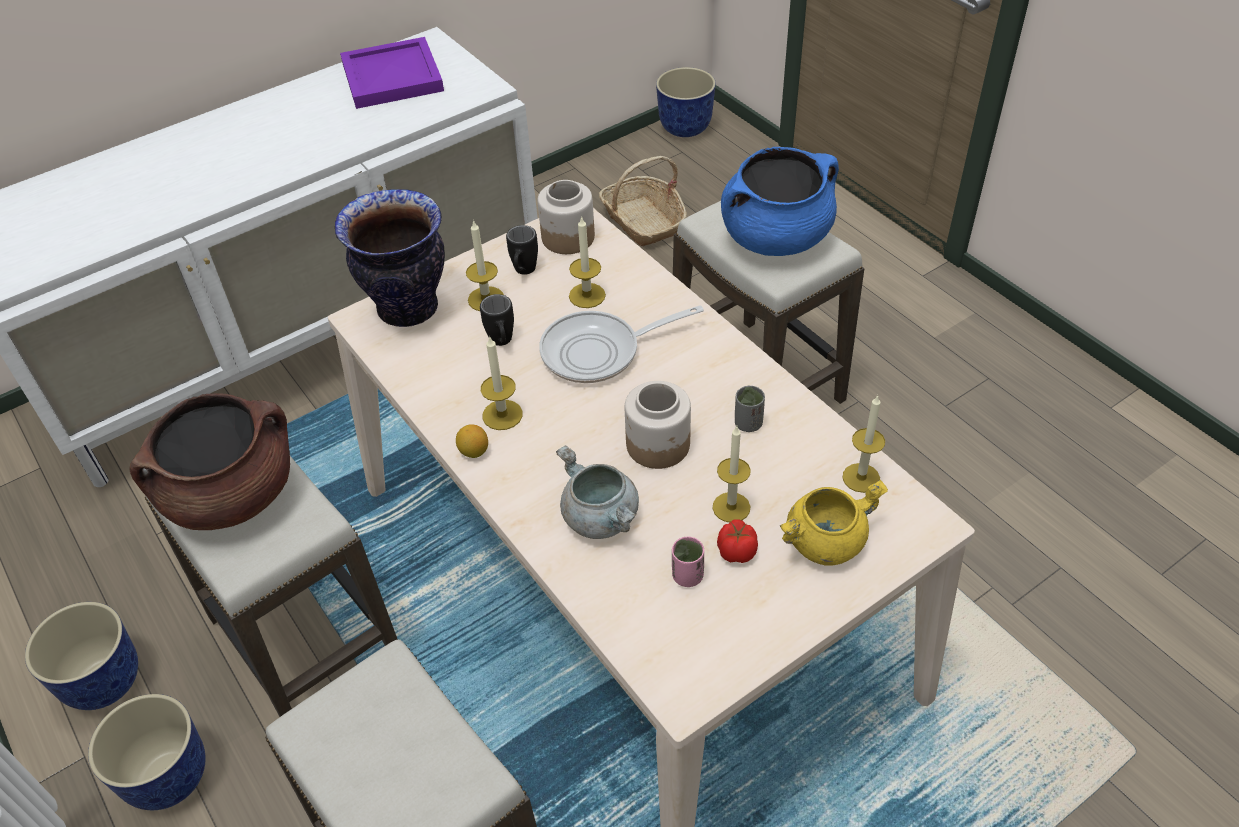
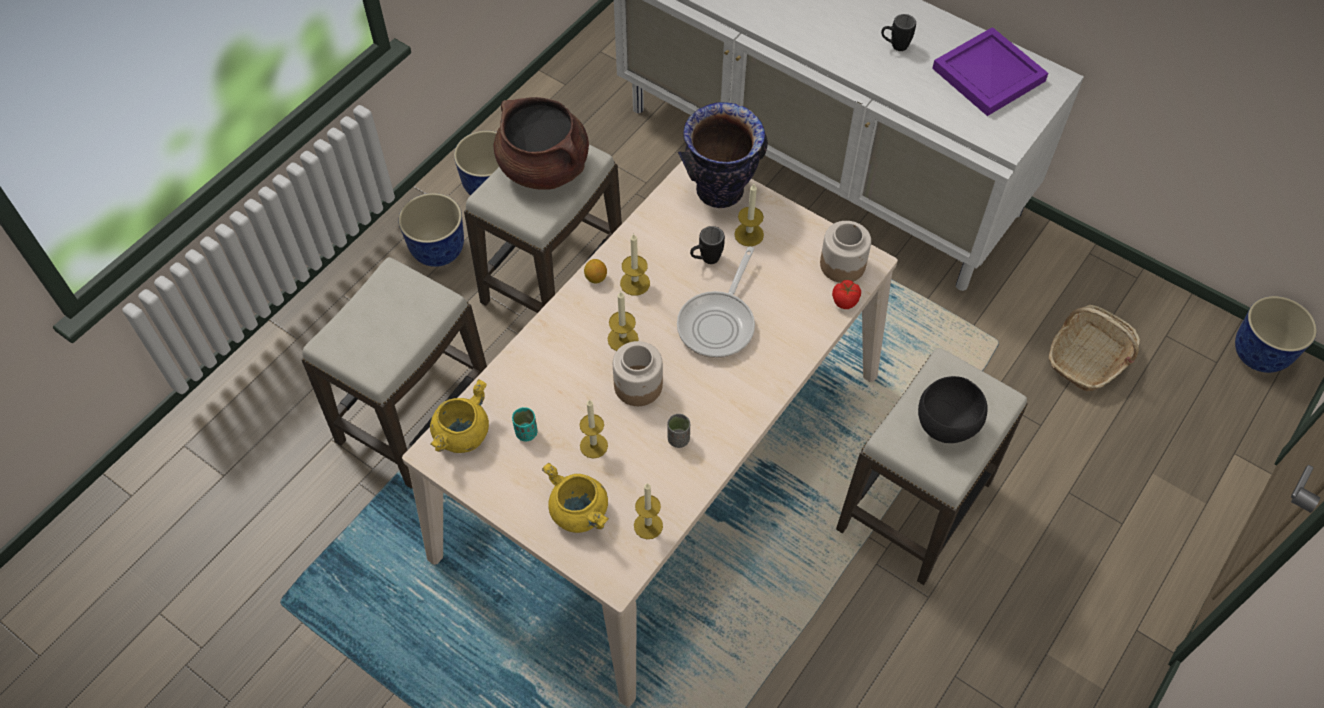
camera: 70 degrees right, 10 degrees up
black mug [506,225,538,275] -> black mug moved to [881,14,916,51]
frying pan [539,305,704,383] -> frying pan turned 120 degrees counterclockwise [677,246,755,358]
grey cooking pot [556,446,639,539] -> none
candle [569,216,606,308] -> candle moved to [607,291,639,351]
pink cup [672,537,705,587] -> turquoise cup [512,407,538,441]
tomato [717,520,758,563] -> tomato moved to [832,280,861,309]
blue cooking pot [721,147,839,256] -> black bowl [918,376,988,443]
none -> yellow cooking pot [430,379,489,453]

